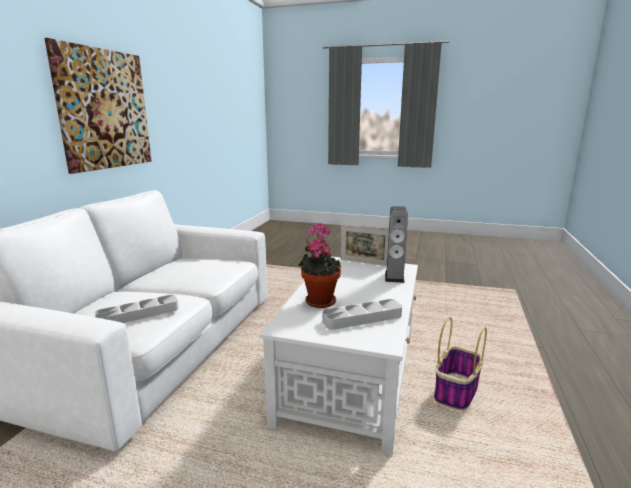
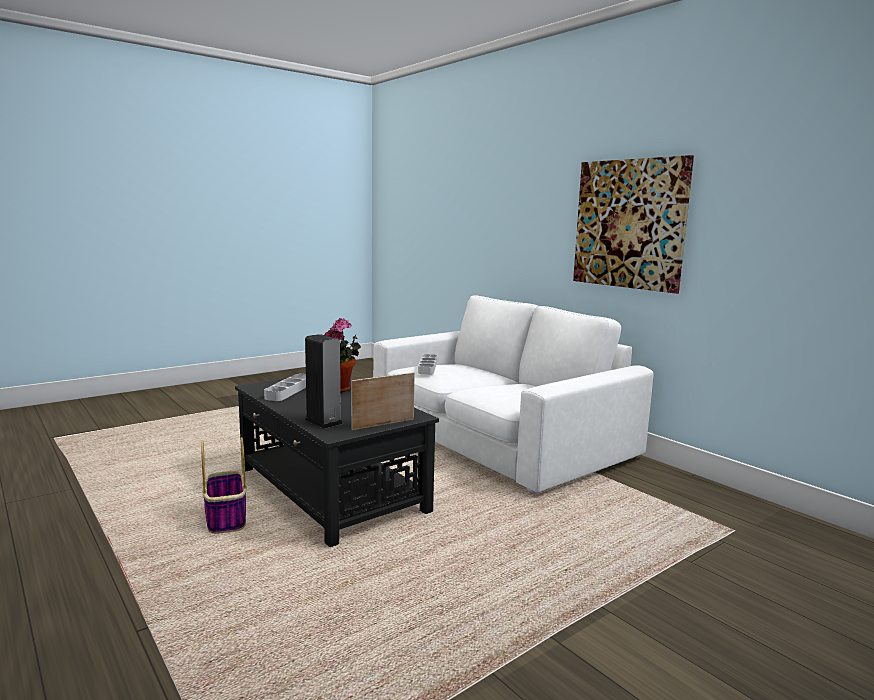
camera: 125 degrees right, 5 degrees down
white coffee table [259,256,418,455] -> black coffee table [235,378,439,547]

